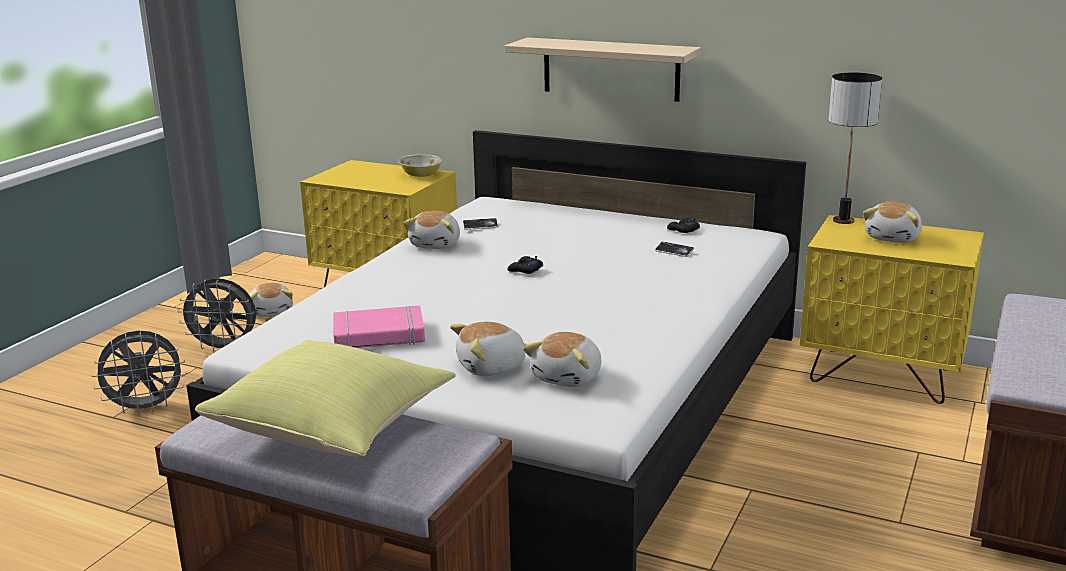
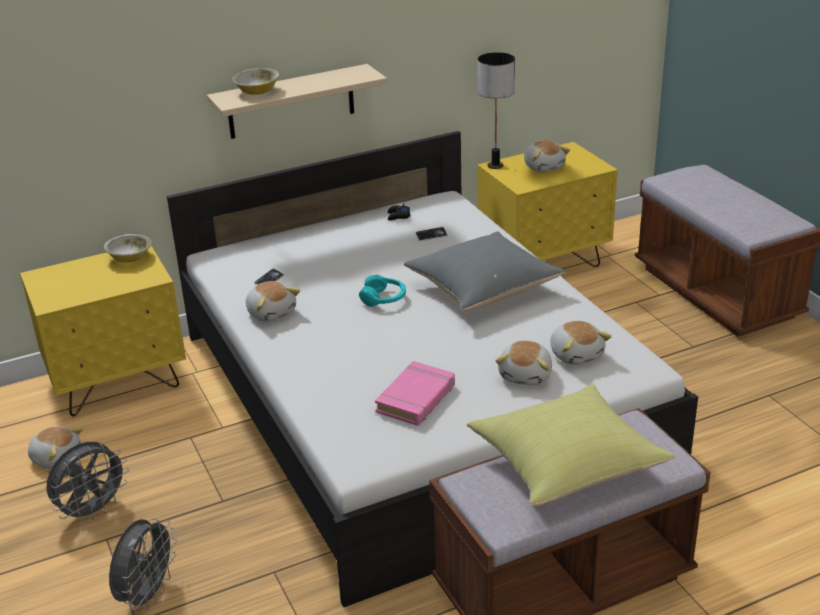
camera: 50 degrees left, 10 degrees up
black game controller [507,256,543,274] -> turquoise headphones [359,275,406,307]
none -> bowl [232,68,279,95]
none -> grey pillow [404,231,566,311]

